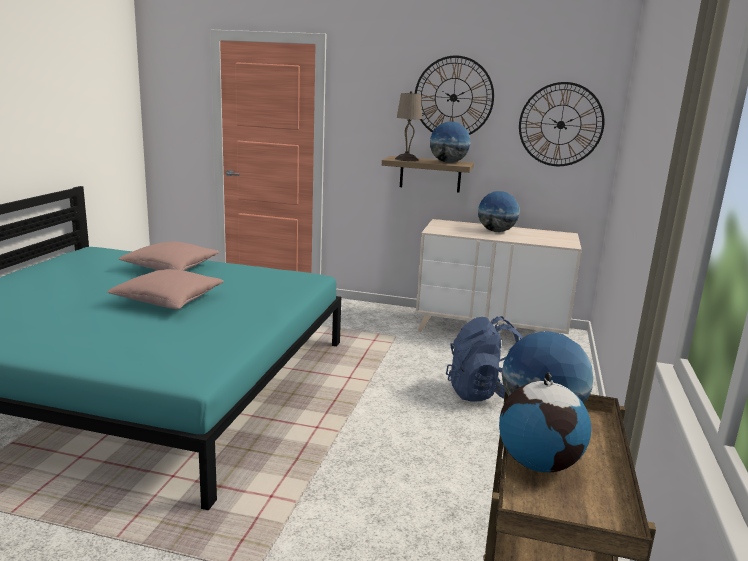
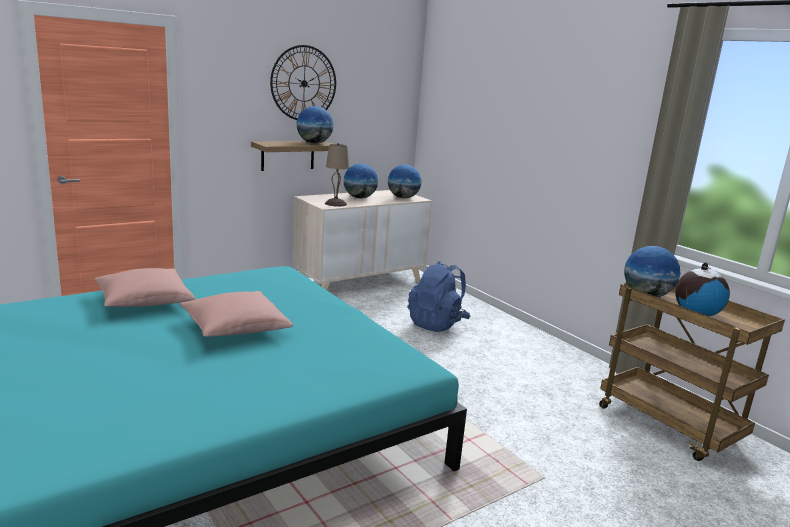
camera: 50 degrees left, 0 degrees up
beige table lamp [395,91,422,161] -> beige table lamp moved to [325,143,349,207]
wall clock [519,82,604,166] -> none
none -> globe [388,165,422,199]

